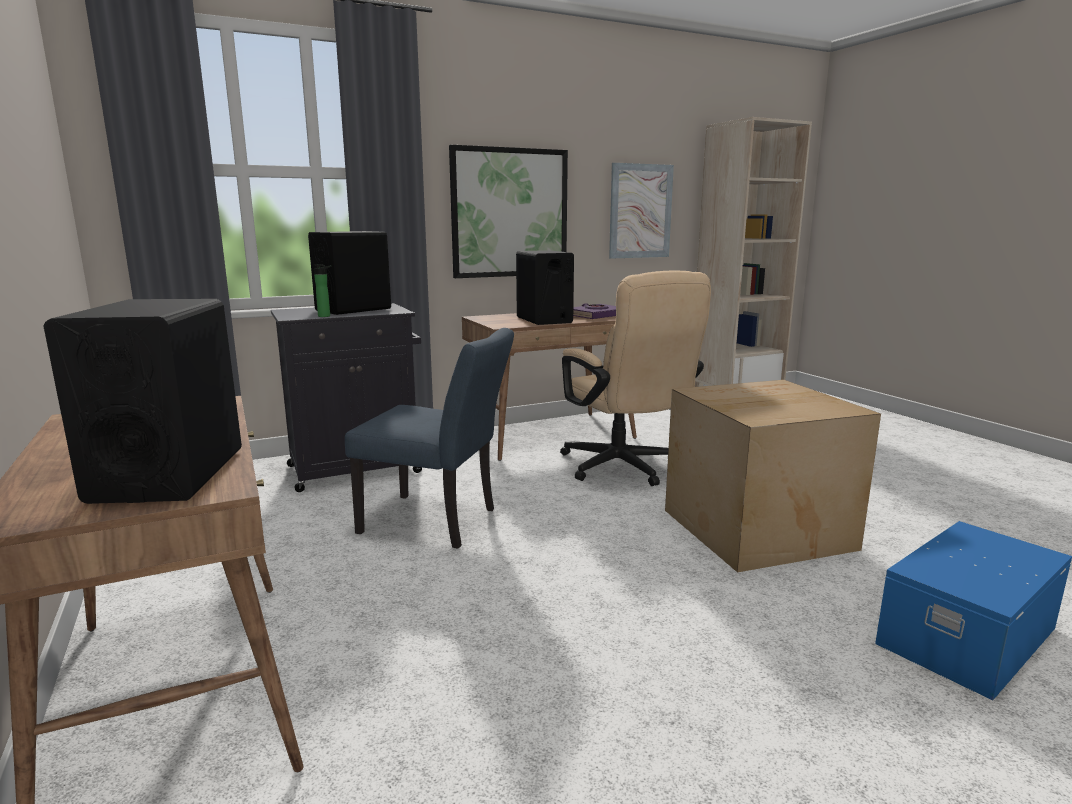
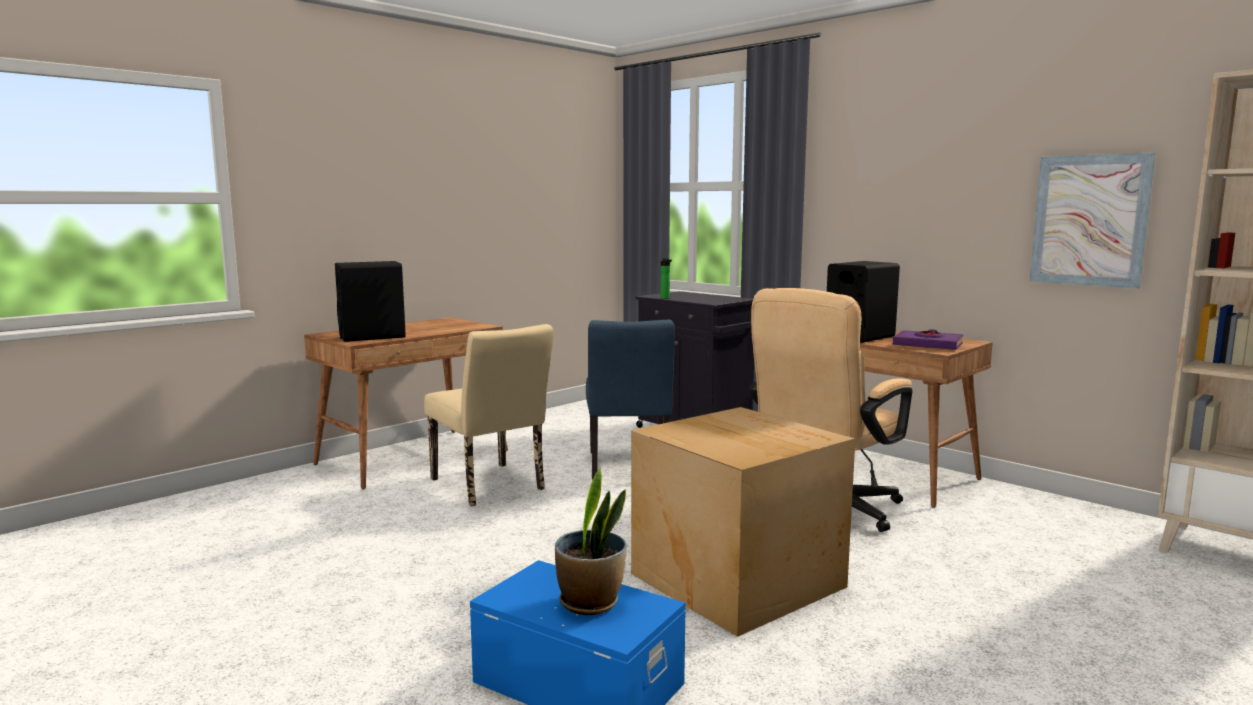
camera: 70 degrees right, 5 degrees down
black speaker [308,231,391,315] -> none
picture [449,145,568,278] -> none
none -> beige chair [424,324,554,506]
none -> potted plant [555,467,627,615]

